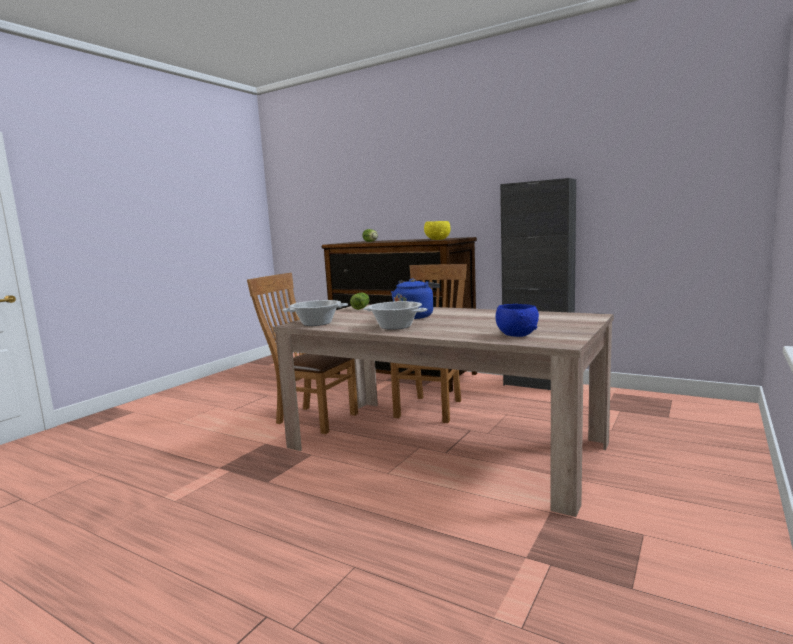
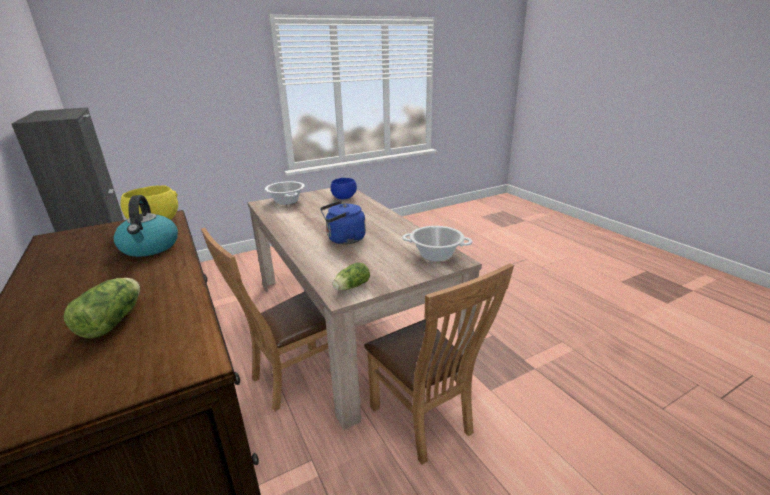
camera: 150 degrees left, 15 degrees up
cooking pot [364,301,427,330] -> cooking pot moved to [265,181,305,205]
none -> kettle [113,195,178,257]

